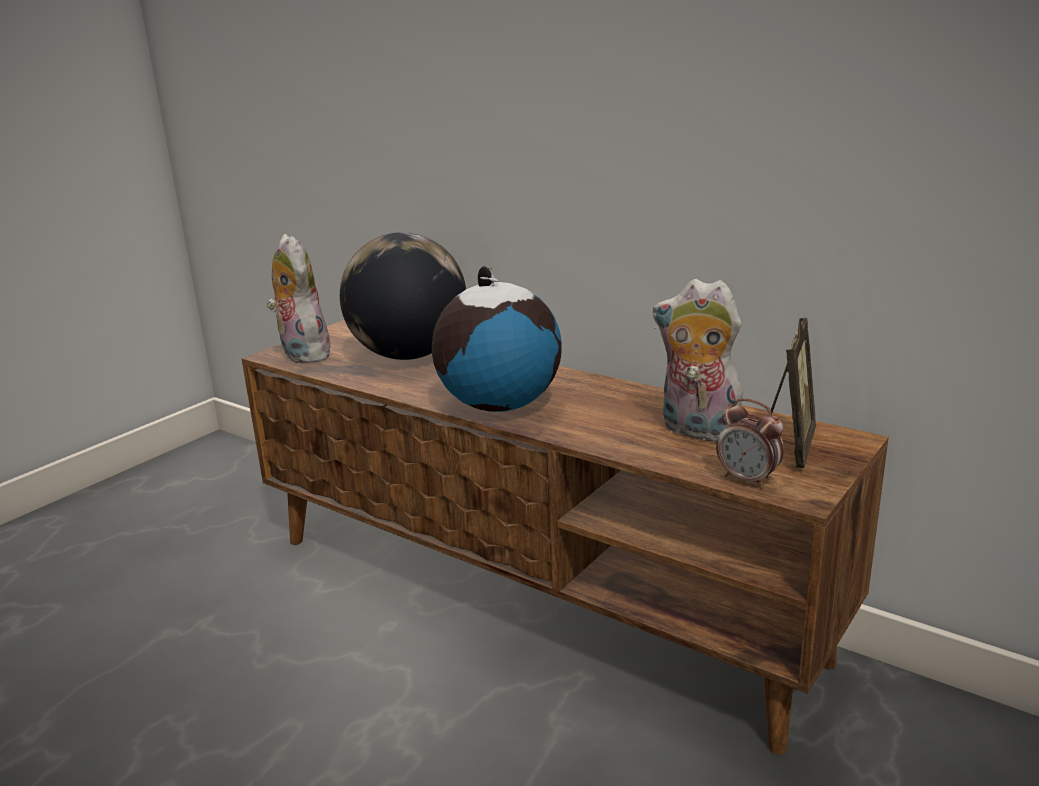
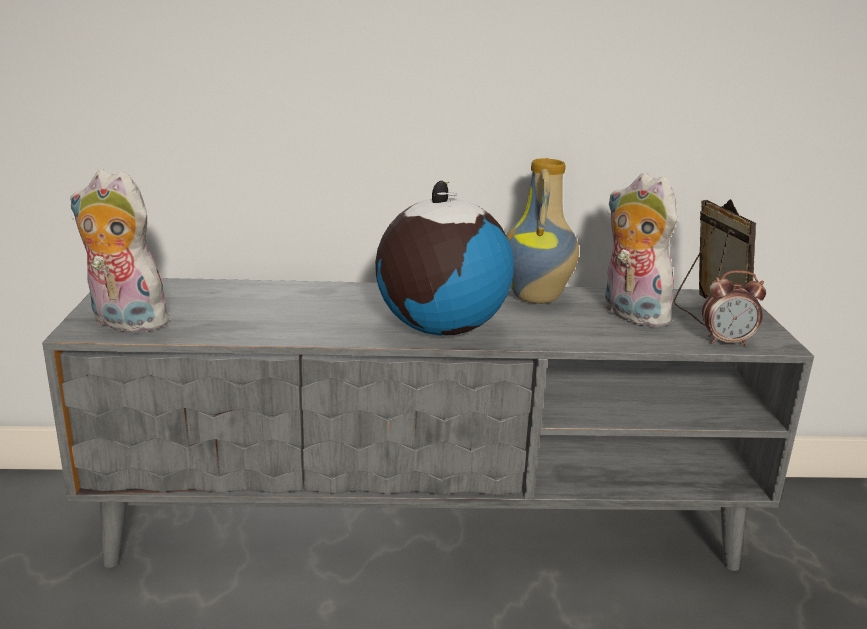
camera: 40 degrees left, 0 degrees up
brown tv stand [241,320,889,755] -> grey tv stand [42,278,814,571]
globe [340,232,466,360] -> none
plush toy [653,279,743,442] -> plush toy turned 60 degrees clockwise [605,173,678,327]
none -> vase [506,158,579,304]

